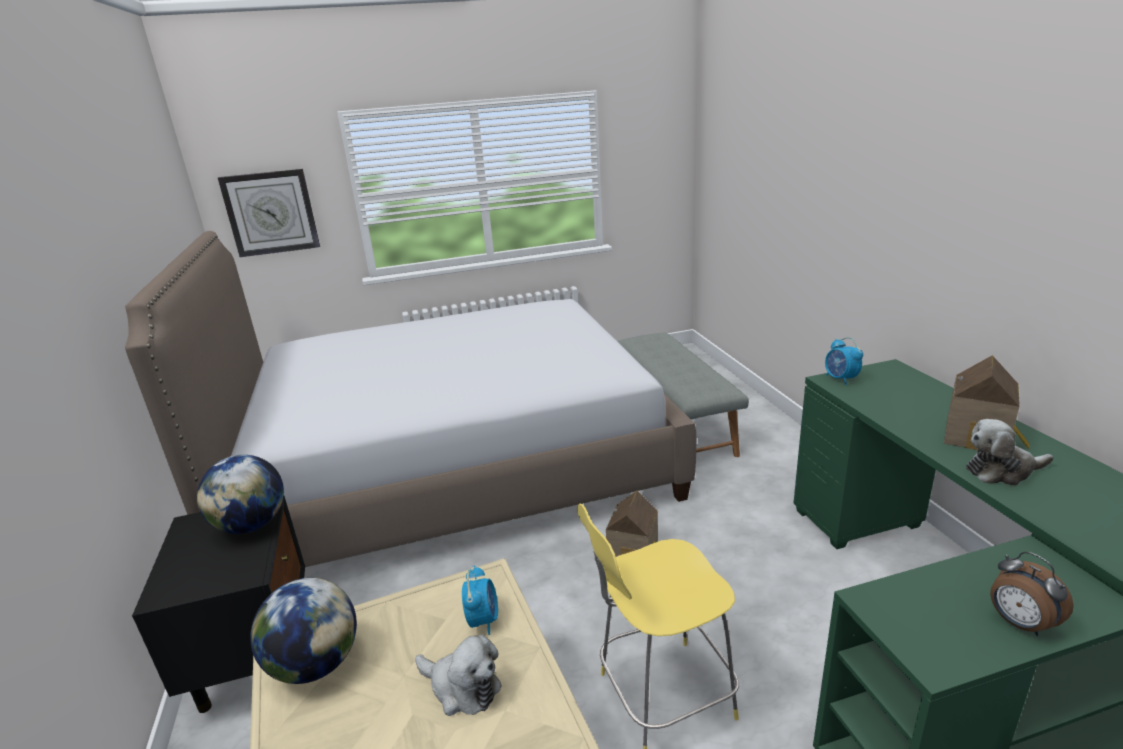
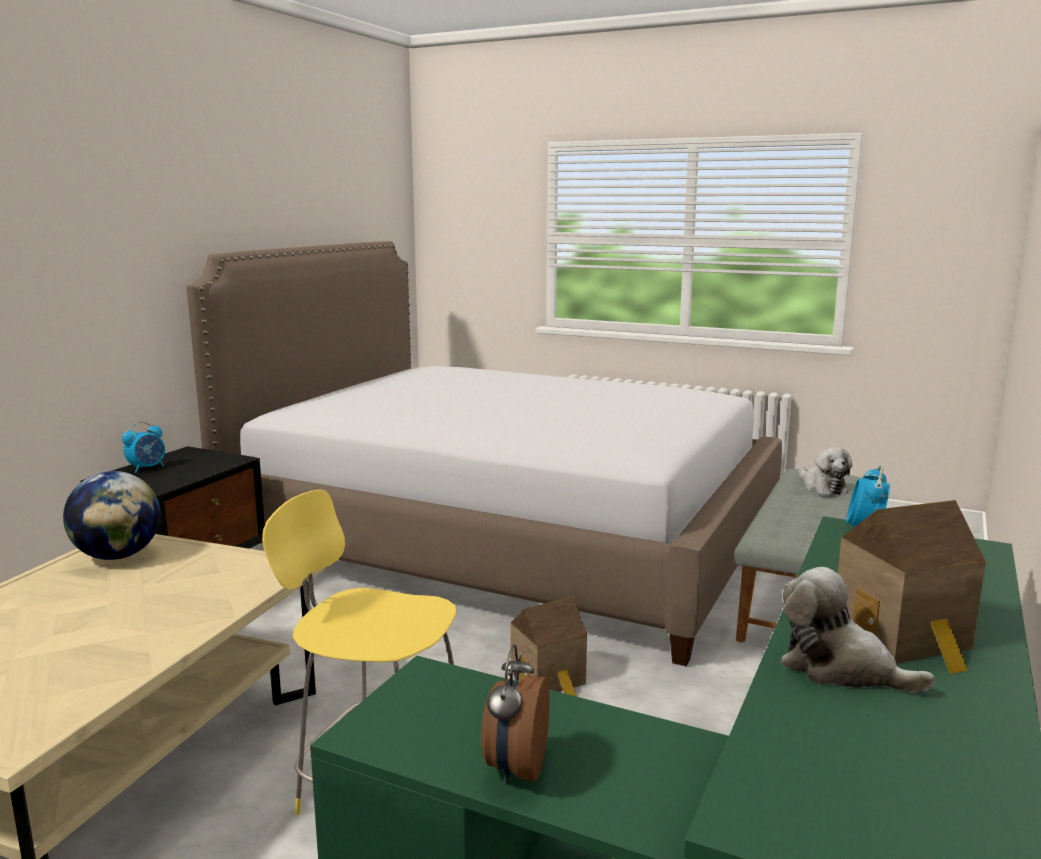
camera: 40 degrees right, 10 degrees down
globe [197,455,284,534] -> none
wall clock [218,169,320,257] -> none
plush toy [415,635,502,716] -> plush toy moved to [798,447,852,495]
alarm clock [462,565,498,635] -> alarm clock moved to [122,421,165,473]

